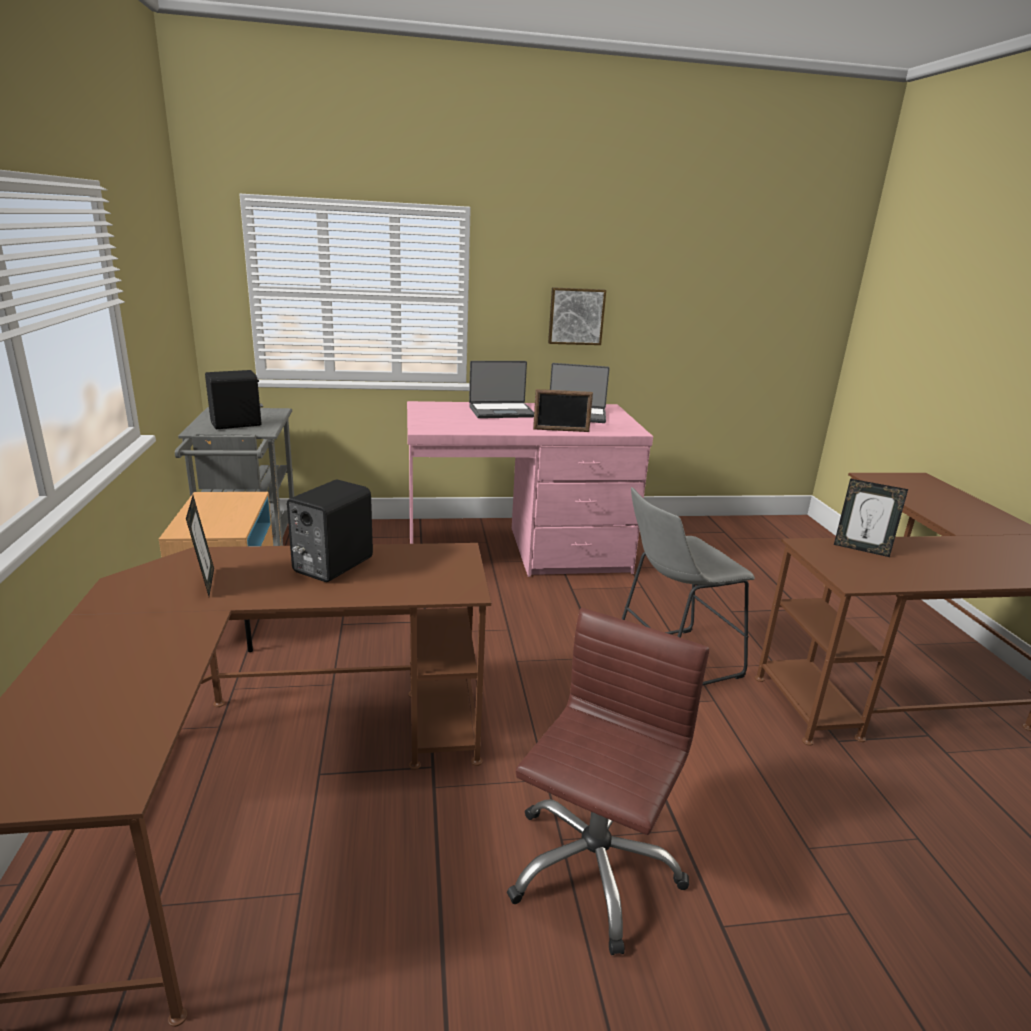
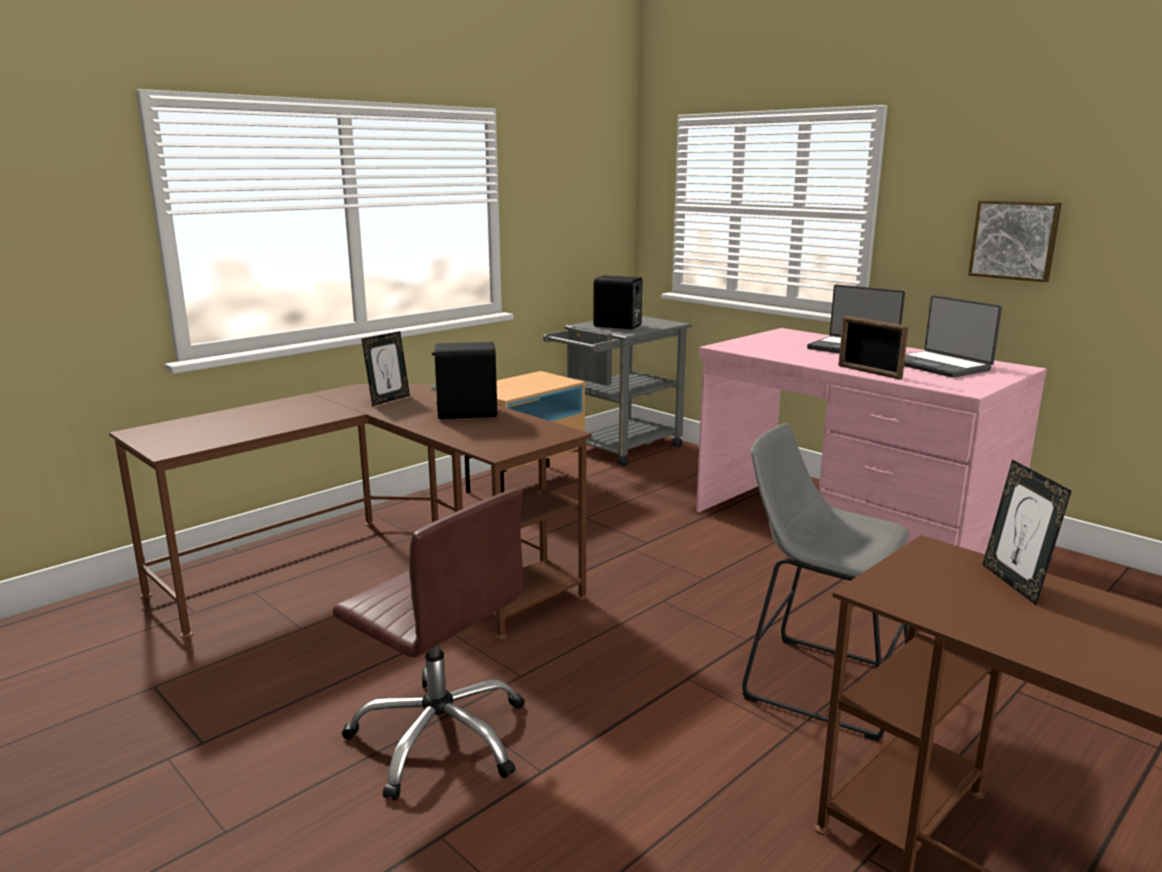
camera: 55 degrees right, 5 degrees down
brown office chair [507,608,709,955] -> brown office chair turned 45 degrees clockwise [332,488,525,800]

